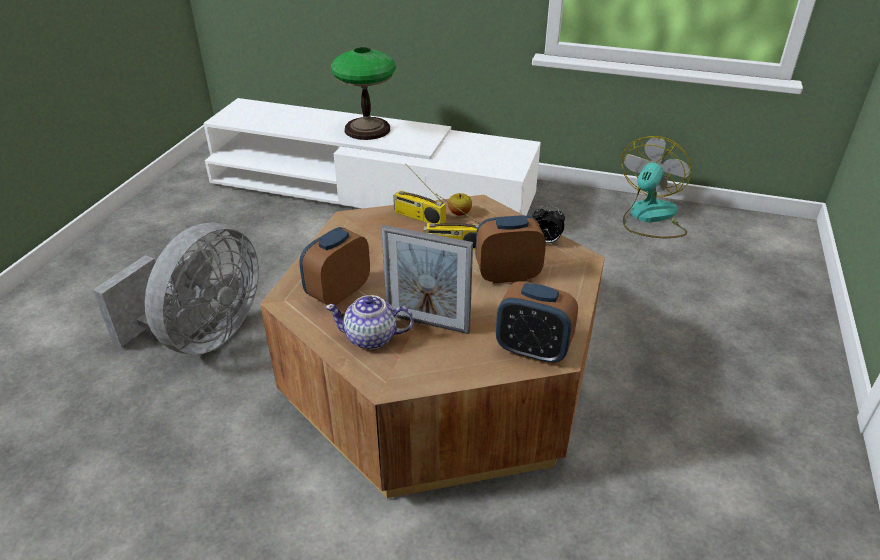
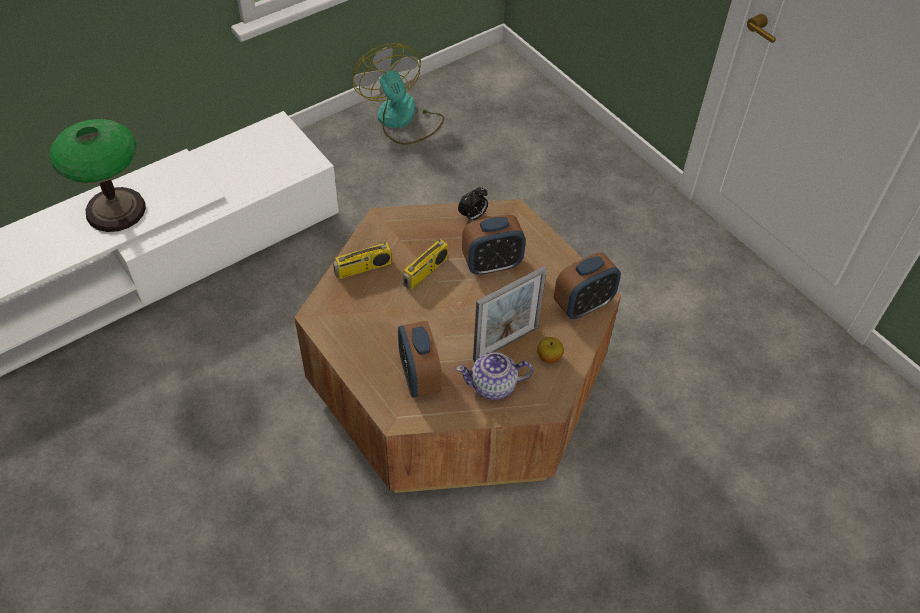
camera: 55 degrees left, 15 degrees up
grey fan [93,222,259,355] -> none
teapot [325,295,414,349] -> teapot turned 45 degrees clockwise [456,352,534,400]
apple [448,193,472,216] -> apple moved to [537,337,564,363]
alarm clock [476,215,546,283] -> alarm clock turned 135 degrees counterclockwise [462,215,526,275]

